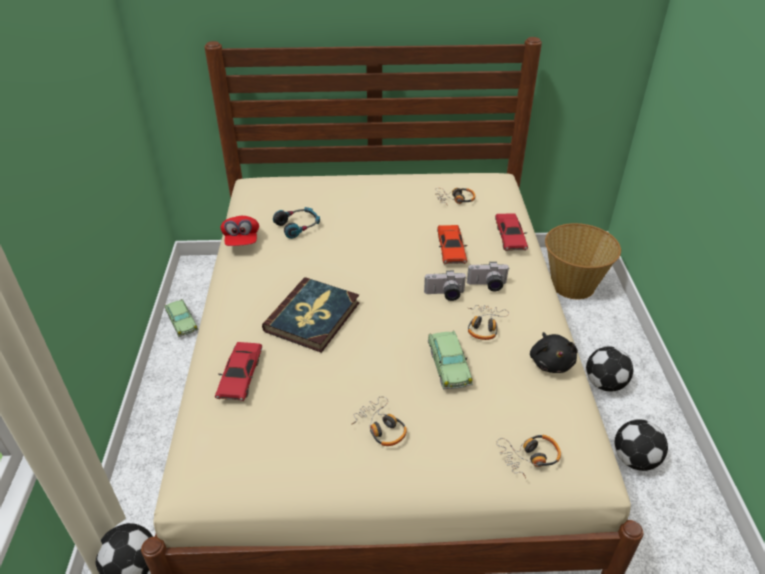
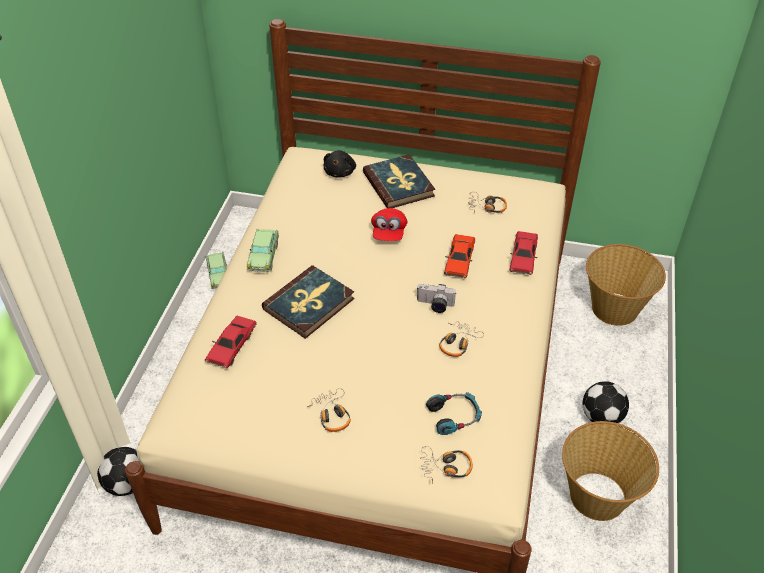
camera: 15 degrees right, 5 degrees up
red cap [221,216,259,246] -> red cap moved to [371,208,408,241]
headphones [273,207,320,239] -> headphones moved to [426,392,482,435]
toy car [428,330,473,389] -> toy car moved to [247,229,279,272]
camera [467,262,509,292] -> none
black plush toy [530,332,578,373] -> black plush toy moved to [324,150,356,178]
football [614,419,668,471] -> basket [562,421,659,521]
none -> book [363,154,435,208]

